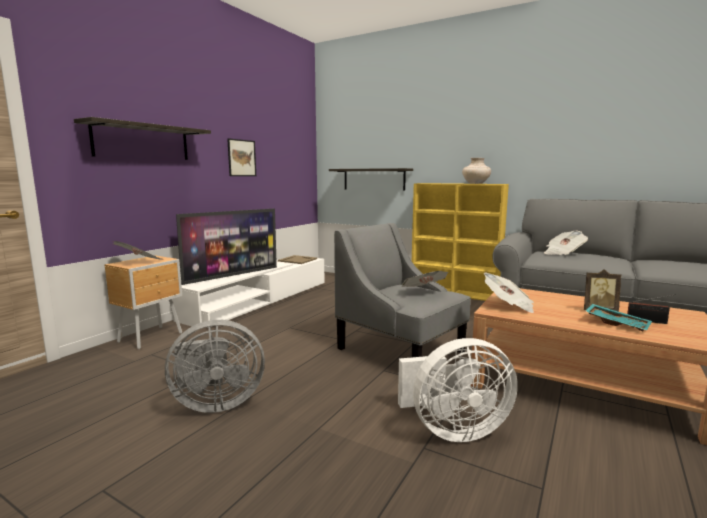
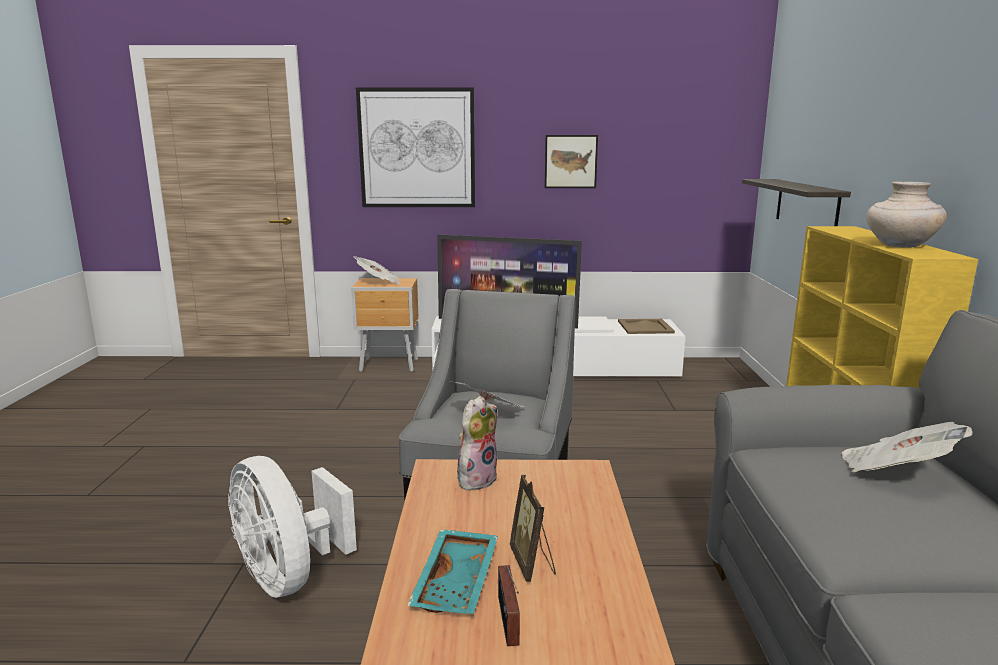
camera: 60 degrees right, 5 degrees up
shelf [74,117,211,160] -> picture [356,87,475,207]
grey fan [165,320,265,413] -> none
newspaper [484,273,534,313] -> plush toy [457,396,498,492]

